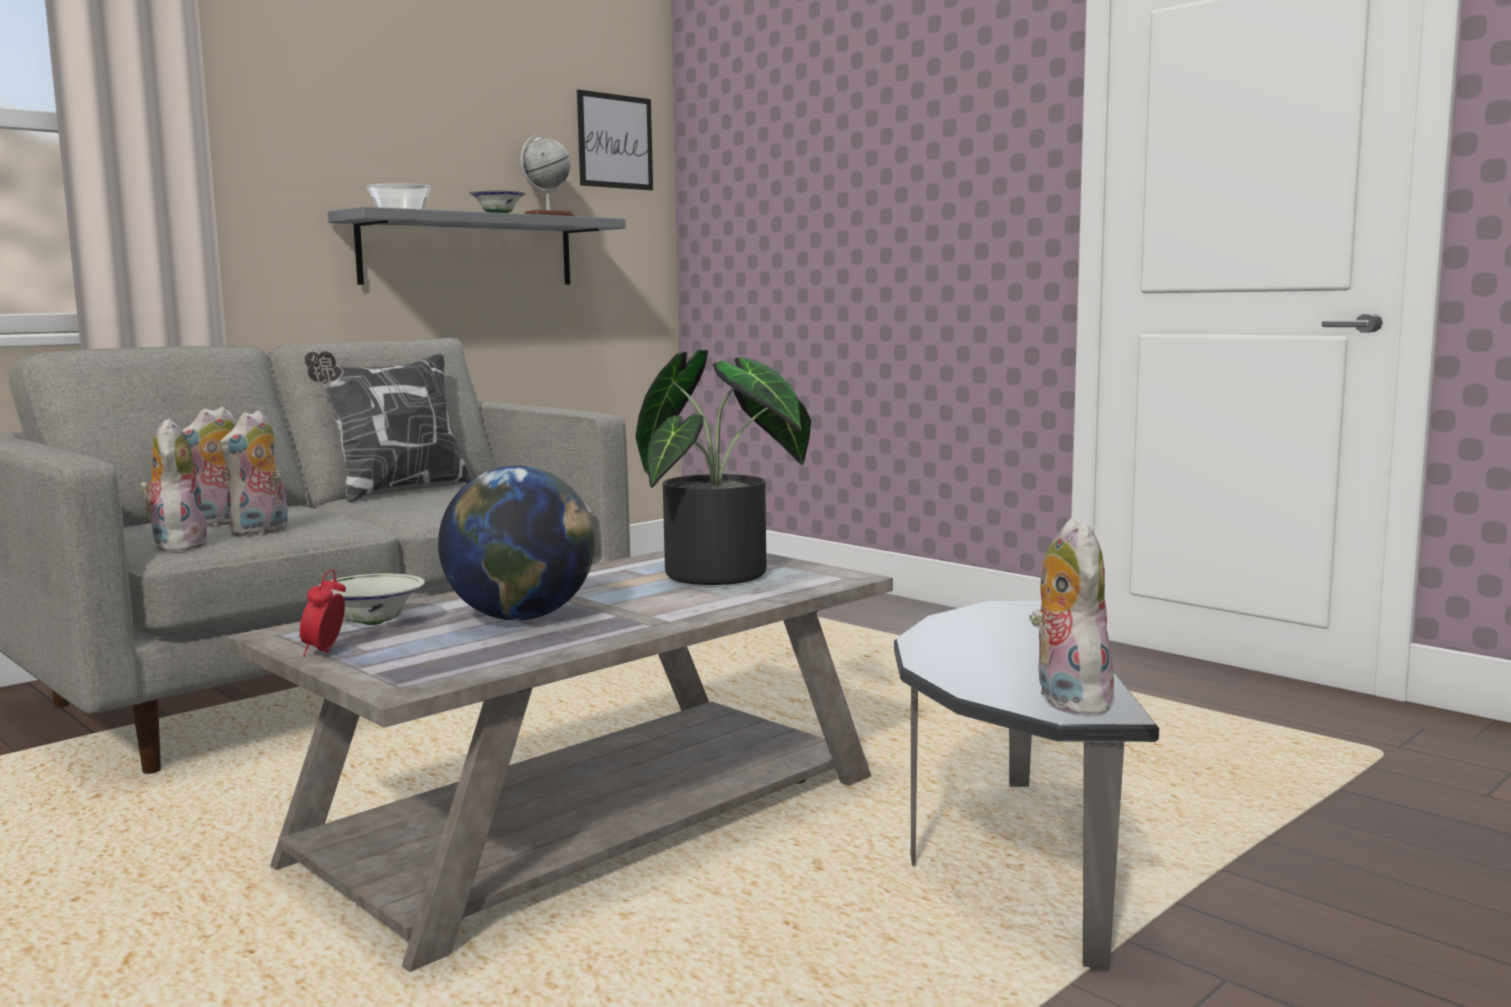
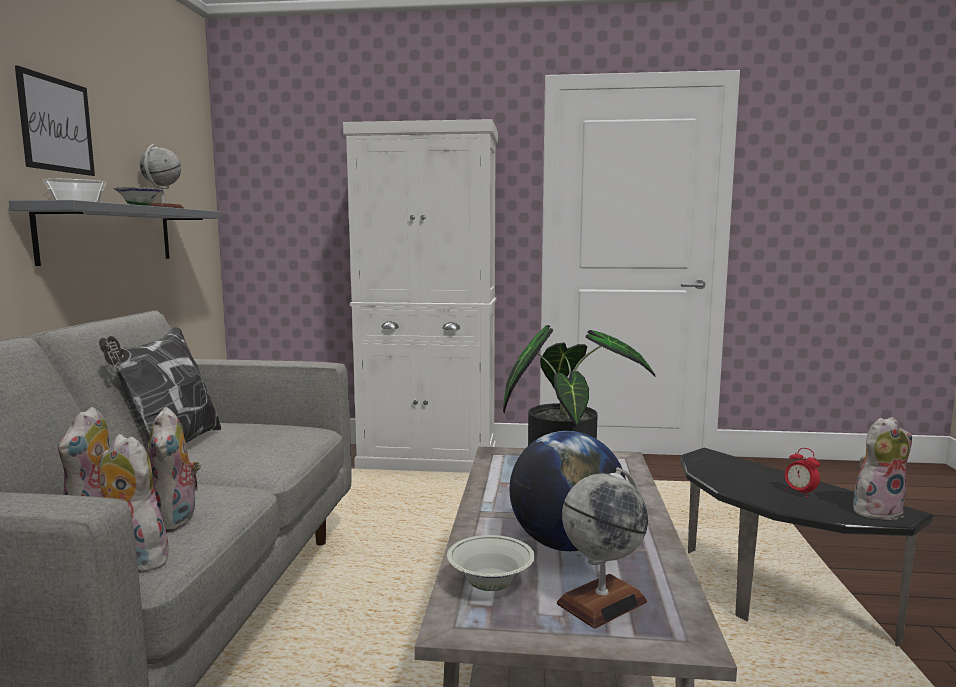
camera: 40 degrees left, 0 degrees up
alarm clock [300,569,346,657] -> alarm clock moved to [785,448,820,497]
picture [577,90,653,190] -> picture moved to [15,66,95,176]
plush toy [1029,519,1118,715] -> plush toy turned 120 degrees clockwise [853,417,912,520]
none -> white cabinet [343,119,498,473]
none -> globe [557,467,648,629]

